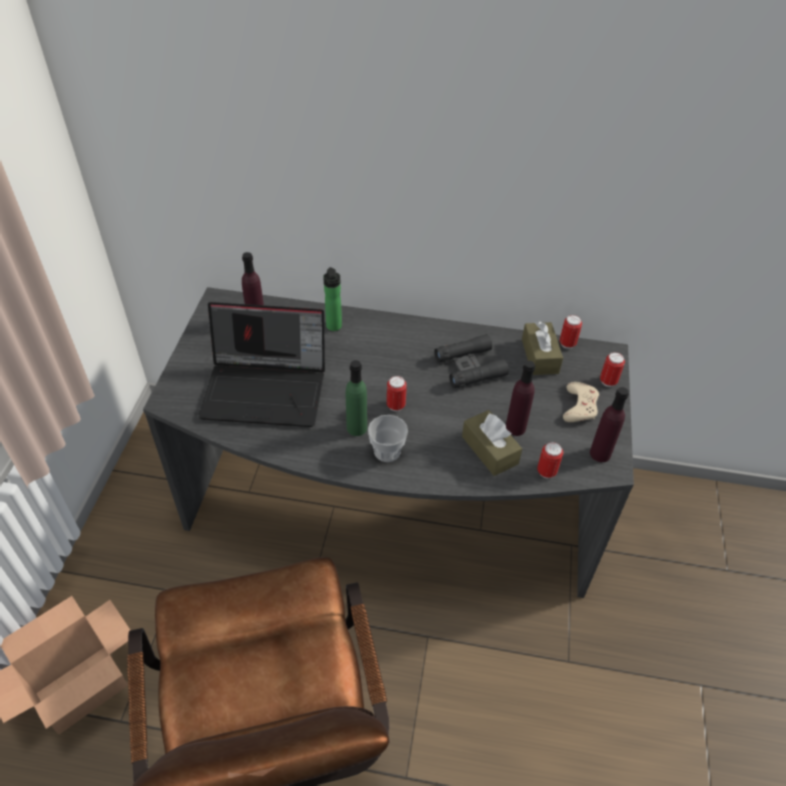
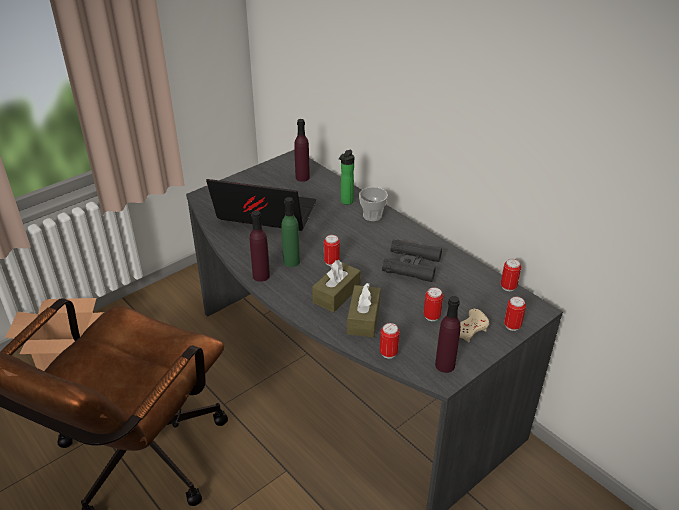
camera: 40 degrees right, 10 degrees down
laptop [198,302,325,427] -> laptop turned 150 degrees clockwise [206,179,316,231]
cup [368,415,408,462] -> cup moved to [359,187,388,221]
purple bottle [506,361,535,436] -> purple bottle moved to [250,211,270,282]
brown tissue box [522,321,563,375] -> brown tissue box moved to [312,260,361,312]
none -> can [424,287,443,321]

